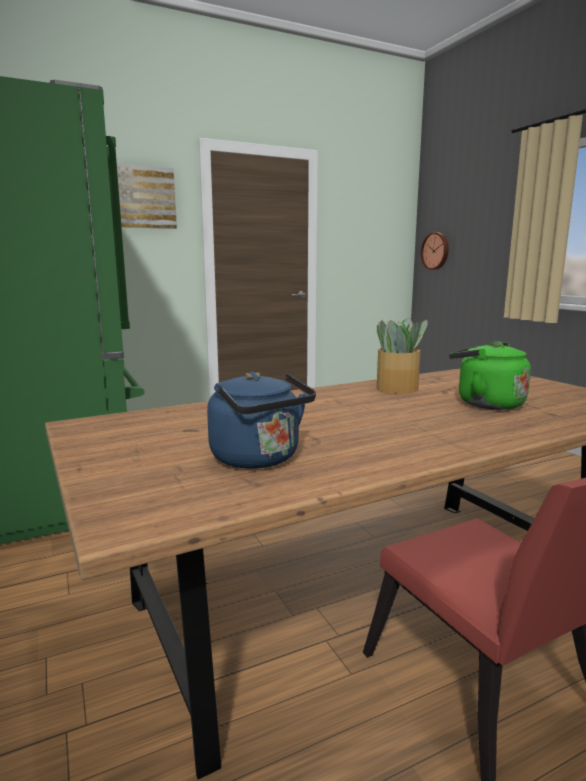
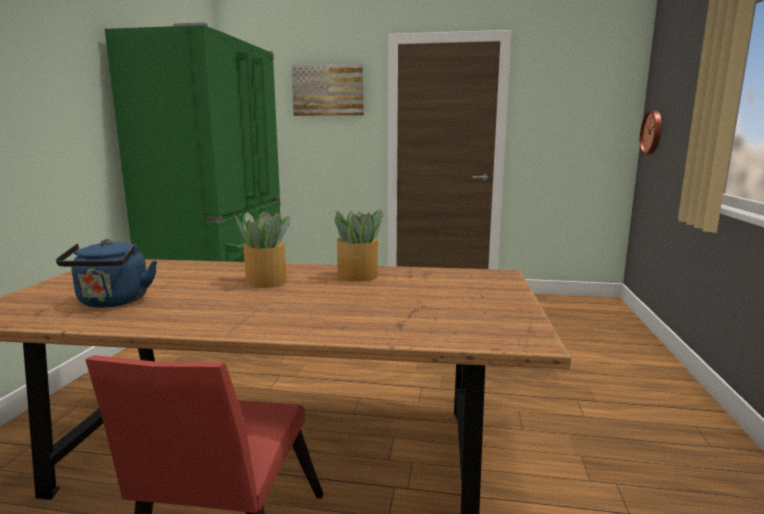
camera: 35 degrees right, 0 degrees up
green kettle [449,341,531,410] -> none
none -> potted plant [235,211,291,288]

